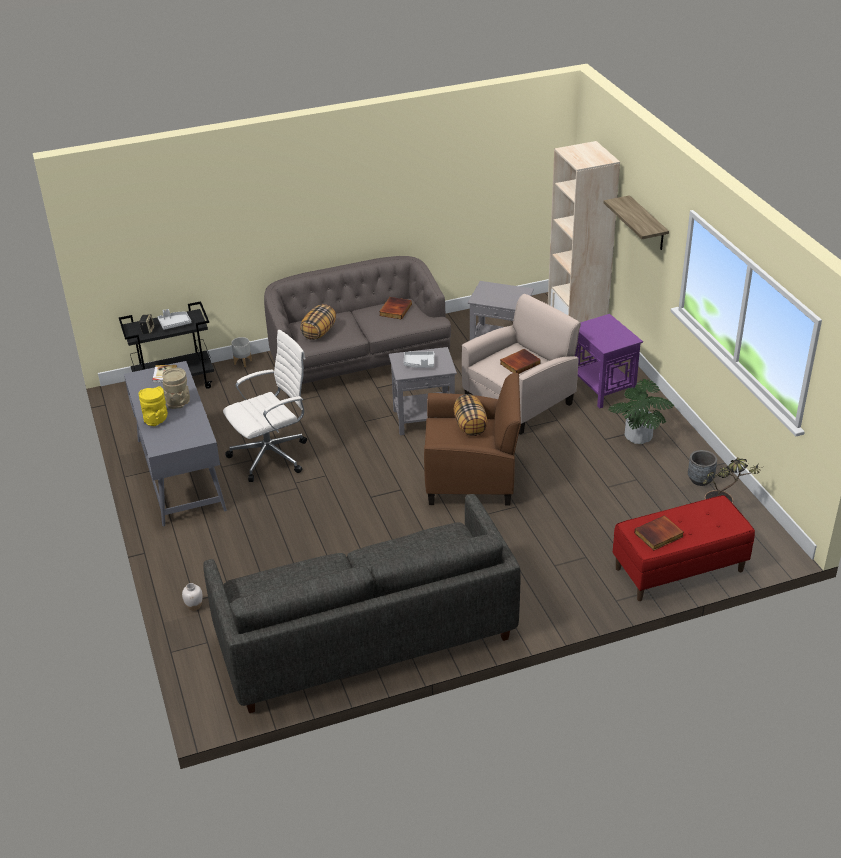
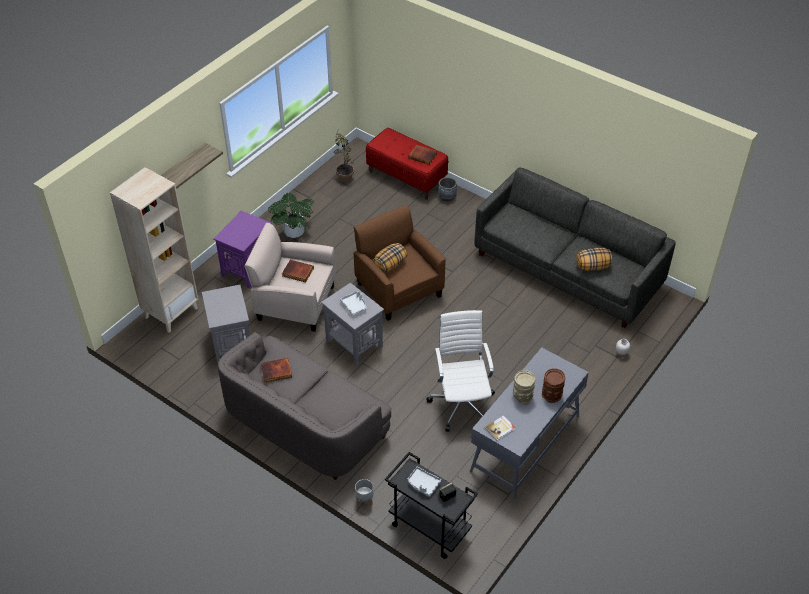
camera: 125 degrees left, 10 degrees up
yellow vase [139,386,168,426] -> brown vase [542,368,565,403]
white office chair [223,330,307,482] -> white office chair turned 60 degrees clockwise [426,310,495,432]
pillow [300,304,336,340] -> pillow moved to [576,248,612,271]
grey planter [688,450,717,486] -> grey planter moved to [438,177,457,201]

